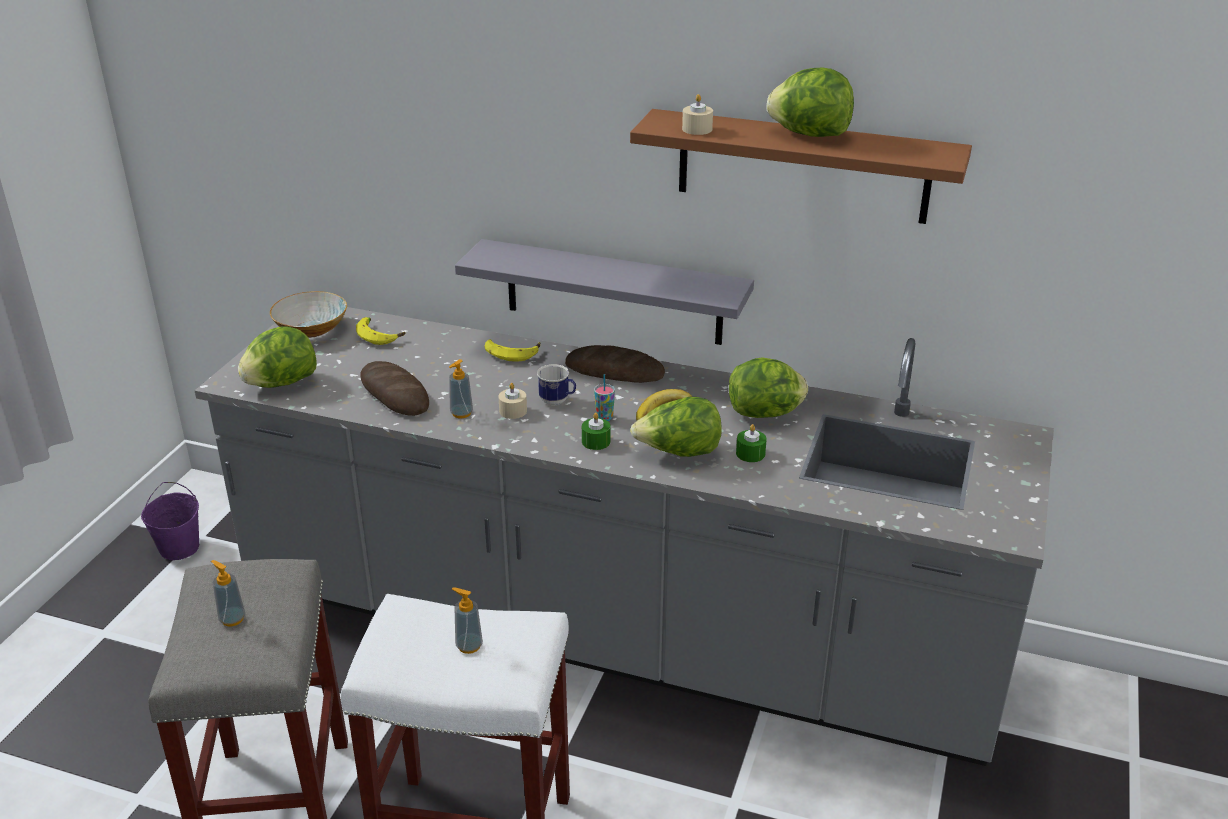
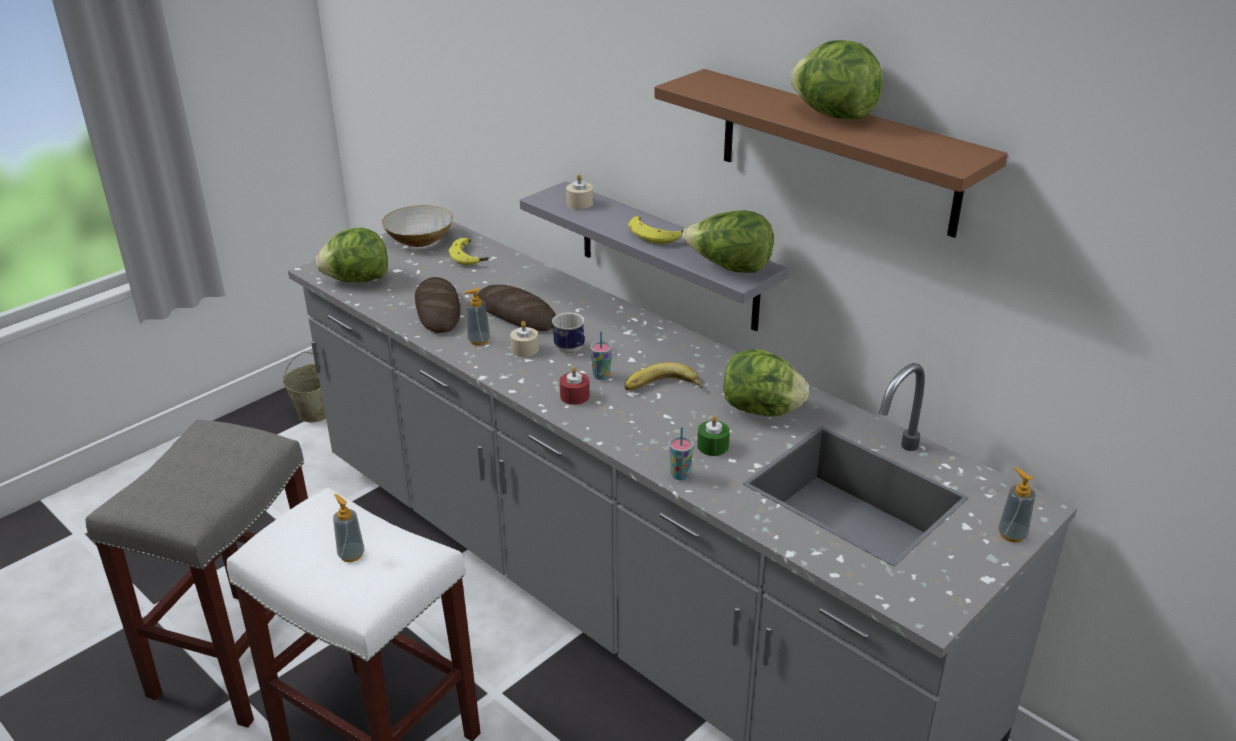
camera: 25 degrees right, 0 degrees up
purple bucket [141,482,199,560] -> beige bucket [283,351,326,422]
soap dispenser [211,560,245,626] -> soap dispenser moved to [998,467,1035,543]
banana [484,339,540,362] -> banana moved to [628,216,684,244]
bread [565,345,665,383] -> bread moved to [477,285,556,331]
green candle [582,413,611,450] -> red candle [560,366,590,405]
lettuce [630,397,722,457] -> lettuce moved to [682,210,774,273]
beige candle [682,94,713,135] -> beige candle moved to [566,174,593,209]
none -> cup [669,427,693,480]

